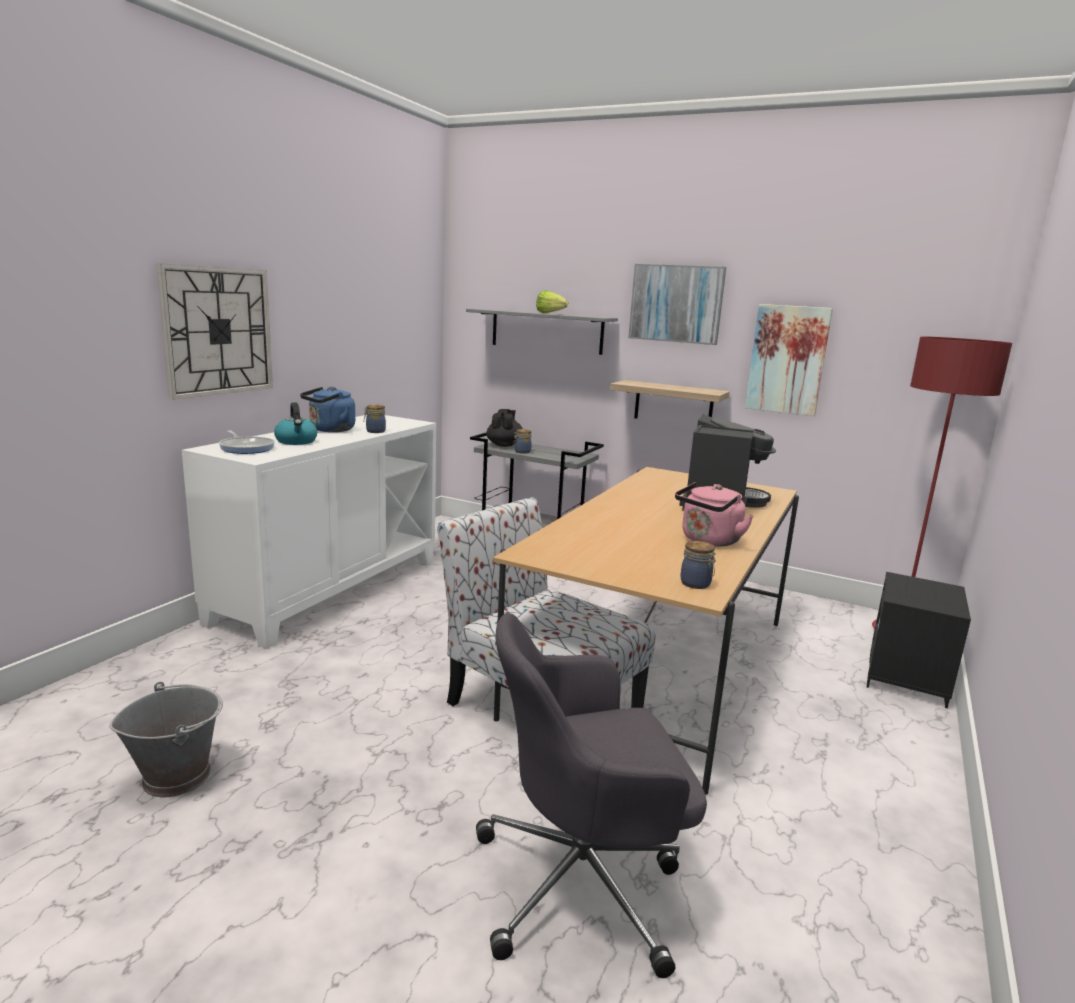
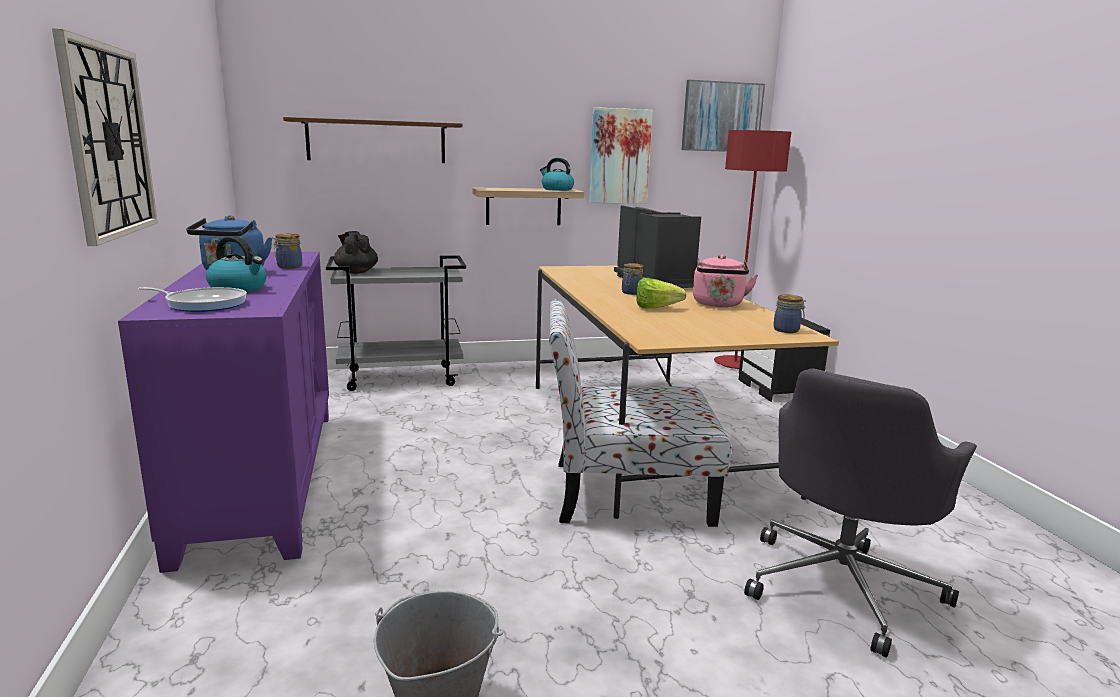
camera: 40 degrees left, 0 degrees up
white cabinet [182,415,436,649] -> purple cabinet [118,252,329,573]
grey shelf [466,309,618,355] -> brown shelf [283,117,463,163]
jar [513,429,532,454] -> jar moved to [622,263,644,295]
lettuce [536,290,568,313] -> lettuce moved to [636,278,687,309]
picture [628,264,726,345] -> picture moved to [681,80,765,152]
none -> kettle [540,158,574,191]

